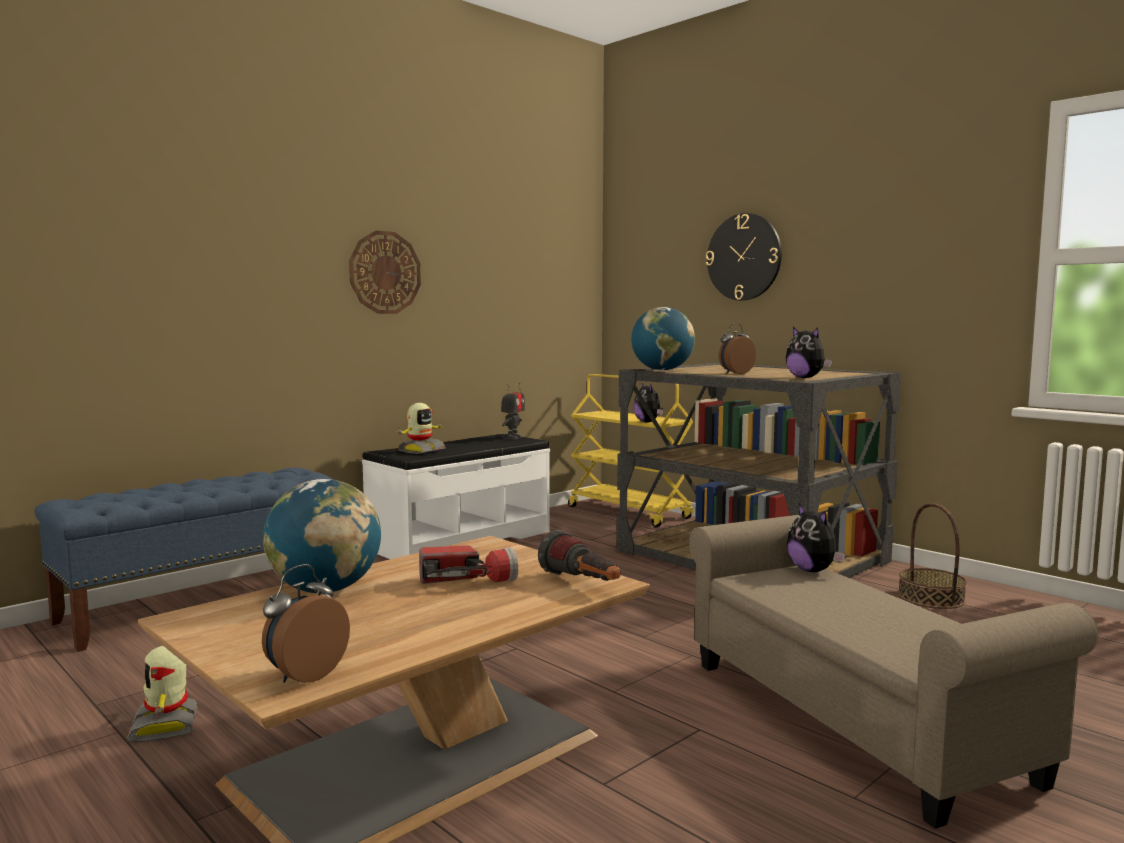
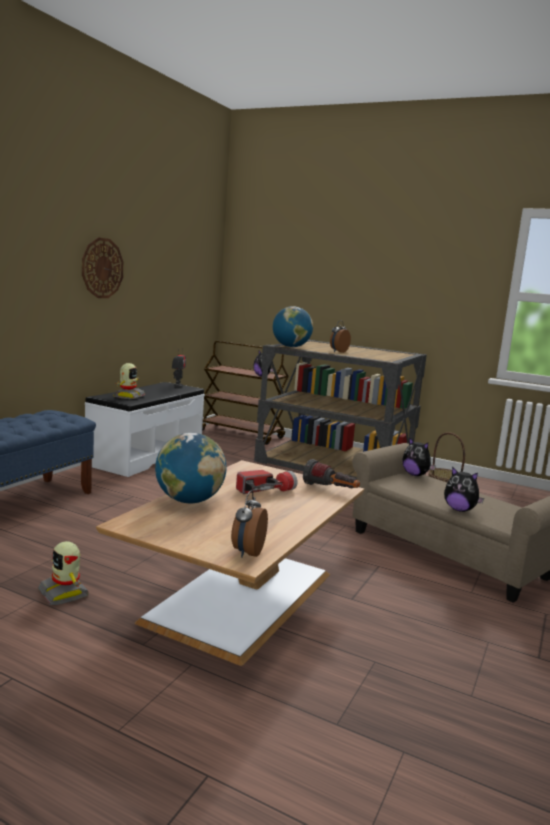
camera: 20 degrees left, 5 degrees up
yellow cart [568,374,693,528] -> brown cart [202,341,289,445]
wall clock [706,213,782,300] -> none
plush toy [786,327,832,378] -> plush toy moved to [444,467,484,512]

